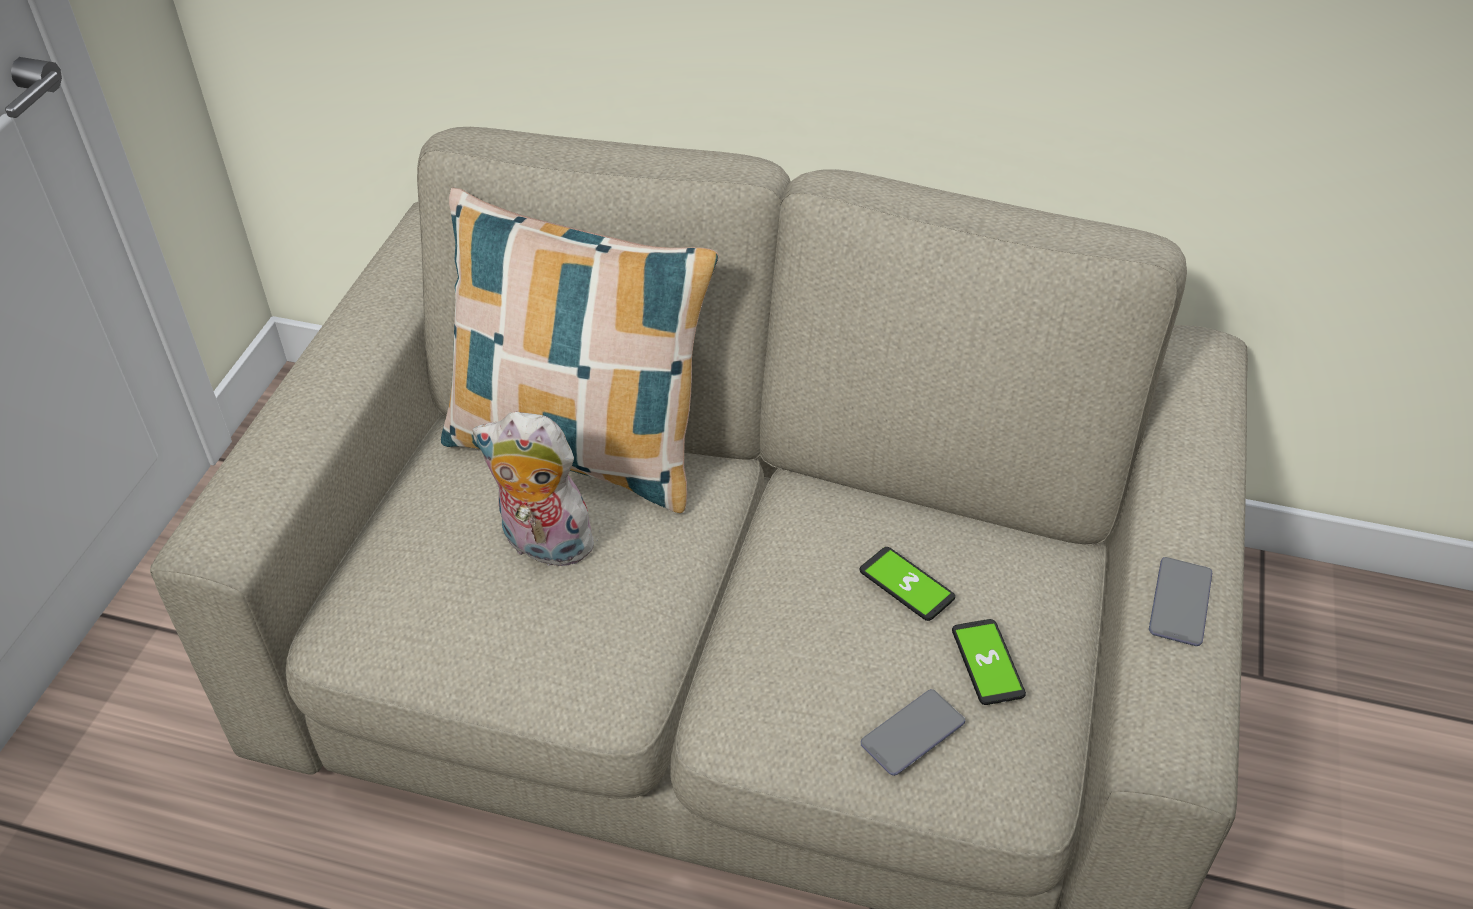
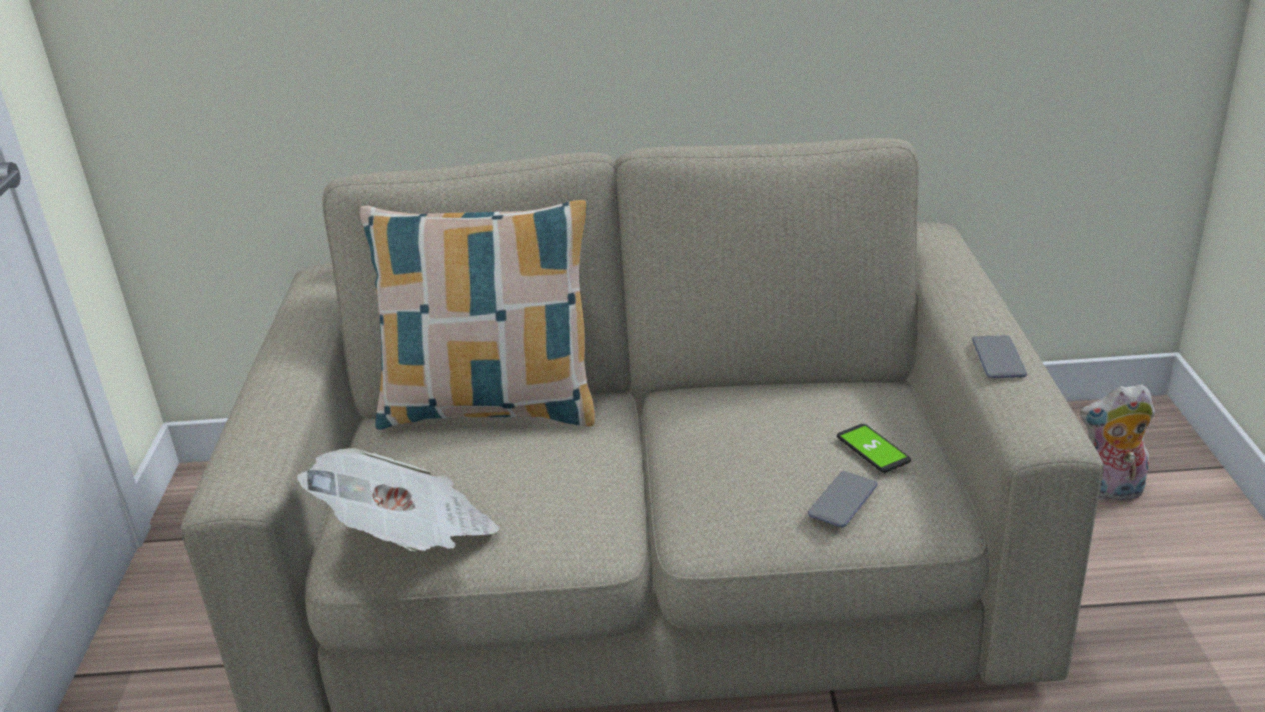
camera: 15 degrees left, 15 degrees down
plush toy [473,412,604,566] -> plush toy moved to [1080,384,1155,501]
phone [859,547,955,621] -> none
none -> newspaper [297,448,500,552]

